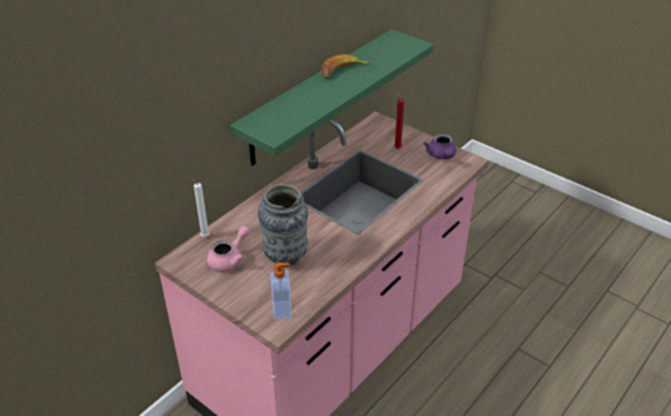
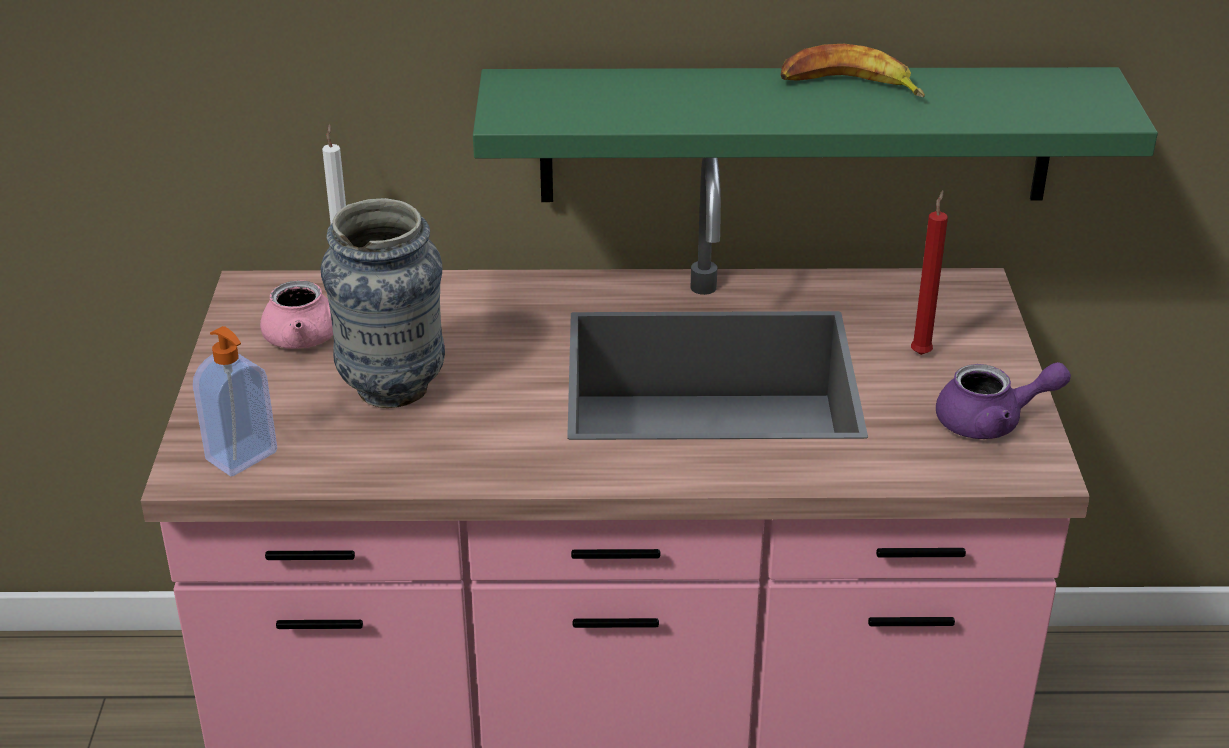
camera: 50 degrees right, 5 degrees down
purple teapot [423,134,456,159] -> purple teapot turned 135 degrees counterclockwise [936,362,1071,439]

